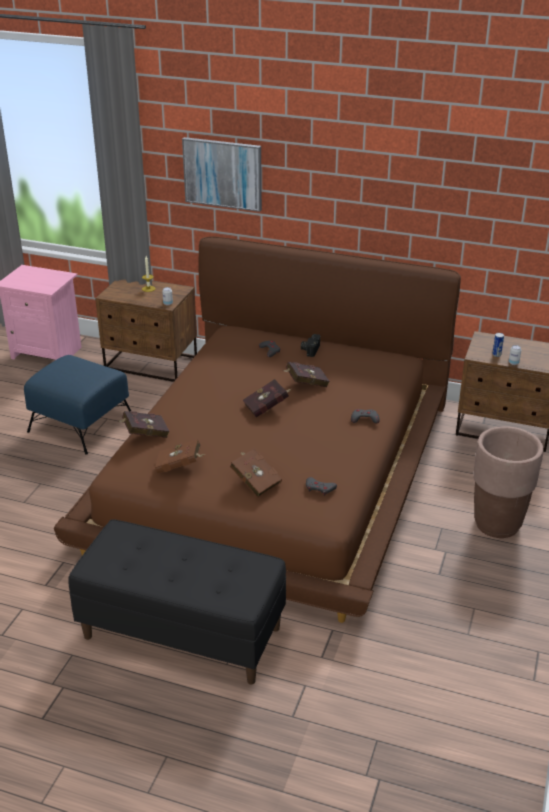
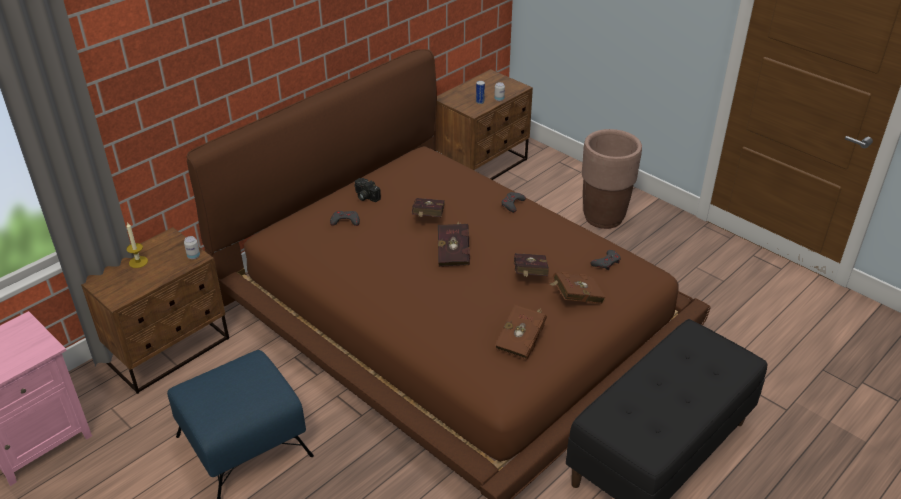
camera: 65 degrees left, 5 degrees up
red book [118,411,170,438] -> red book moved to [514,253,549,277]
picture [182,137,262,212] -> none

